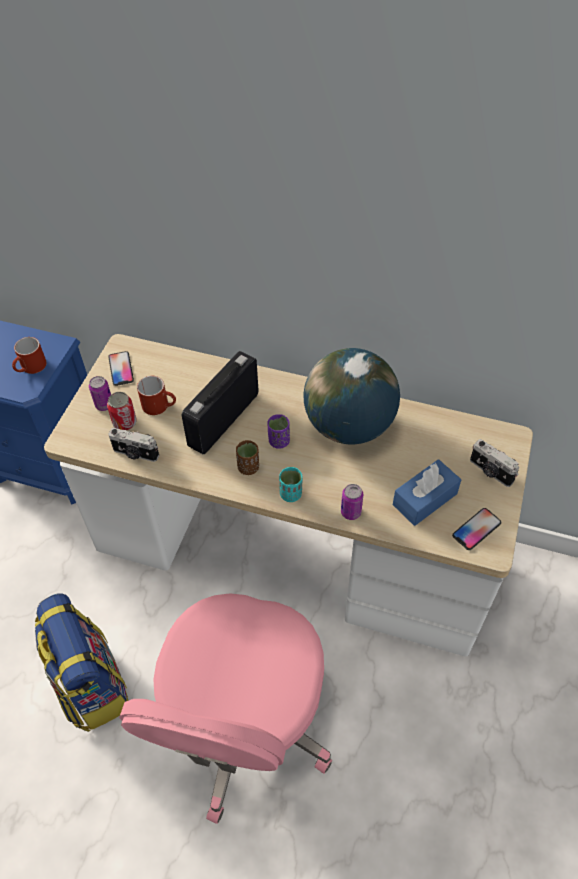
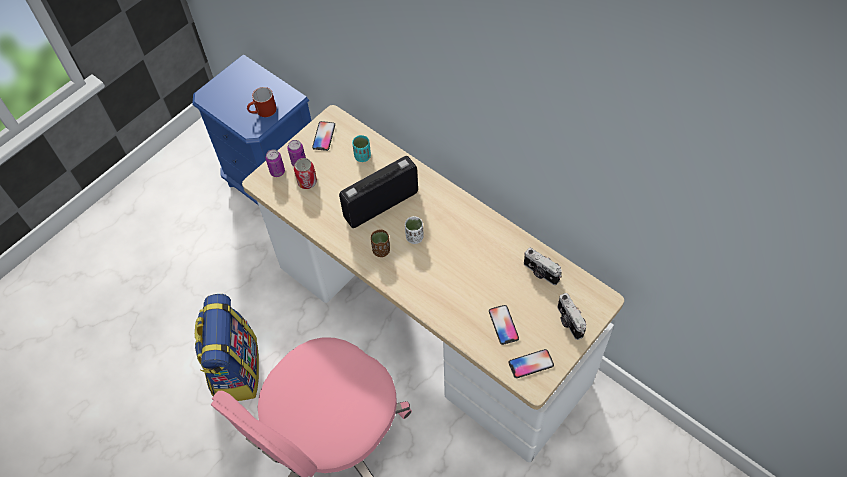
camera: 25 degrees right, 5 degrees up
camera [109,428,159,462] -> camera moved to [524,248,562,285]
red mug [137,376,176,415] -> none
purple cup [267,414,290,449] -> white cup [405,216,424,244]
turquoise cup [279,467,302,502] -> turquoise cup moved to [352,135,371,162]
globe [304,348,400,444] -> none
can [341,484,363,520] -> can moved to [265,149,285,177]
blue tissue box [393,459,461,526] -> phone [489,305,519,345]

